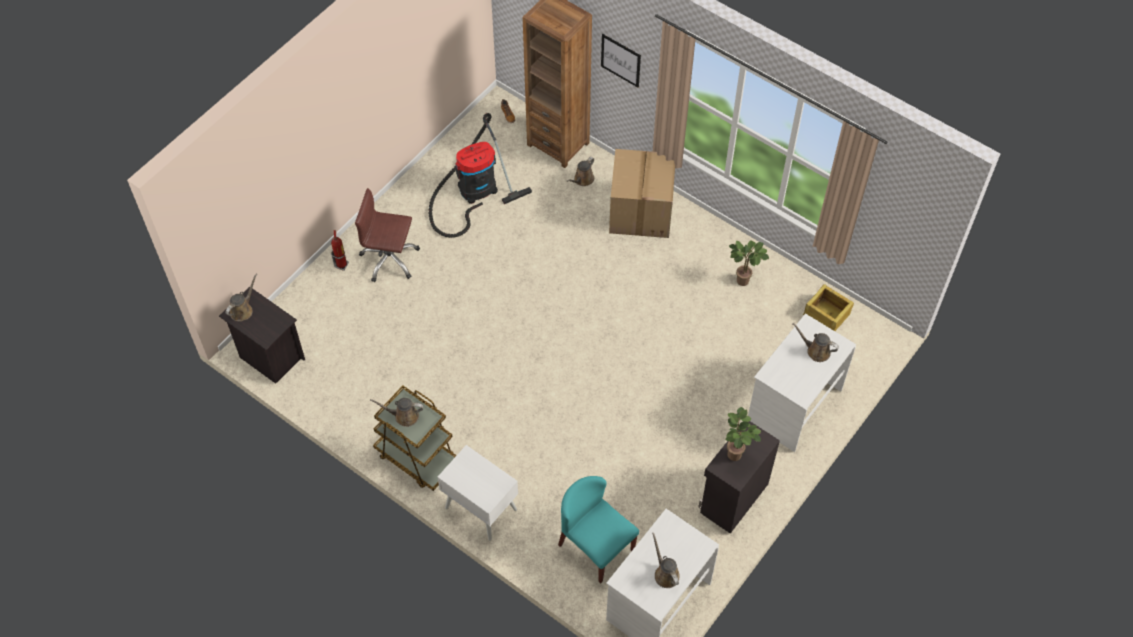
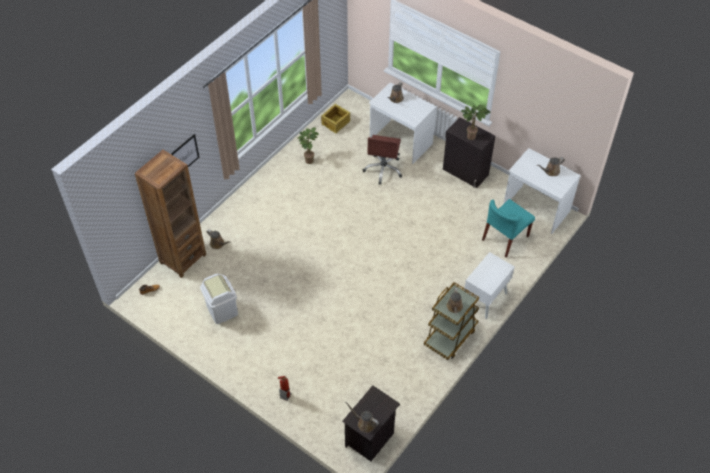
camera: 90 degrees left, 5 degrees down
brown office chair [355,188,420,282] -> brown office chair moved to [363,135,403,184]
vacuum cleaner [429,113,532,238] -> white trash can [200,274,238,324]
cardboard box [609,149,675,238] -> none

